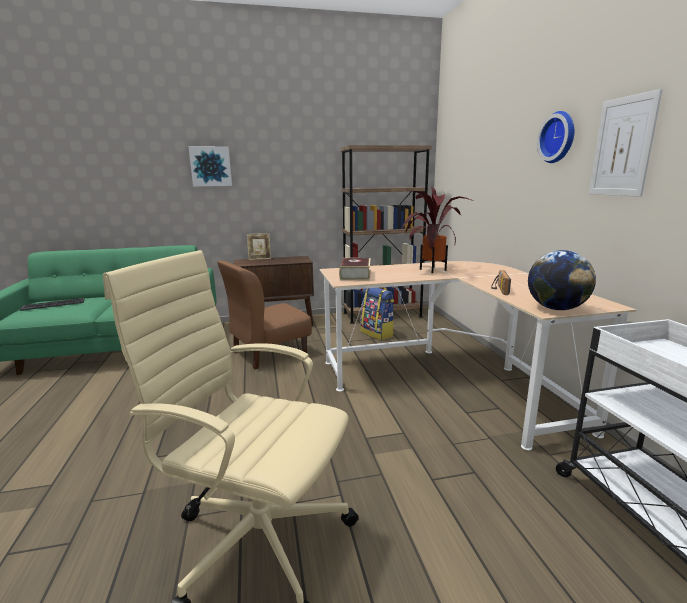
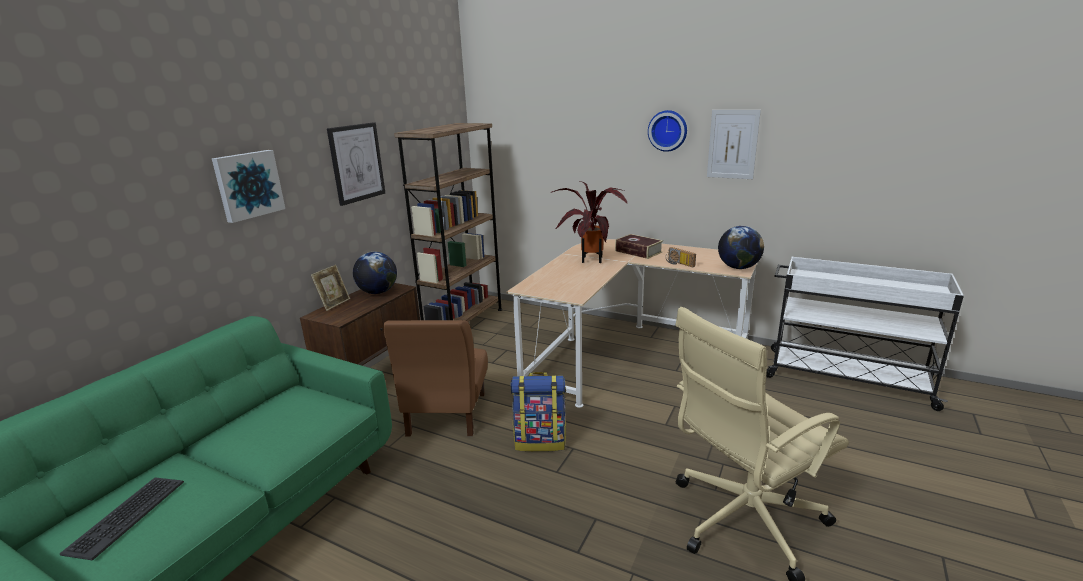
camera: 50 degrees left, 5 degrees up
book [339,258,371,280] -> book moved to [615,234,663,259]
backpack [360,287,394,340] -> backpack moved to [510,372,566,452]
none -> picture [327,122,385,206]
none -> globe [353,252,397,294]

